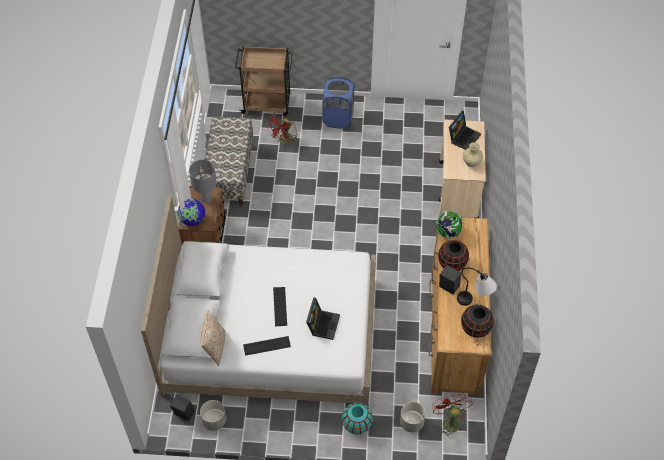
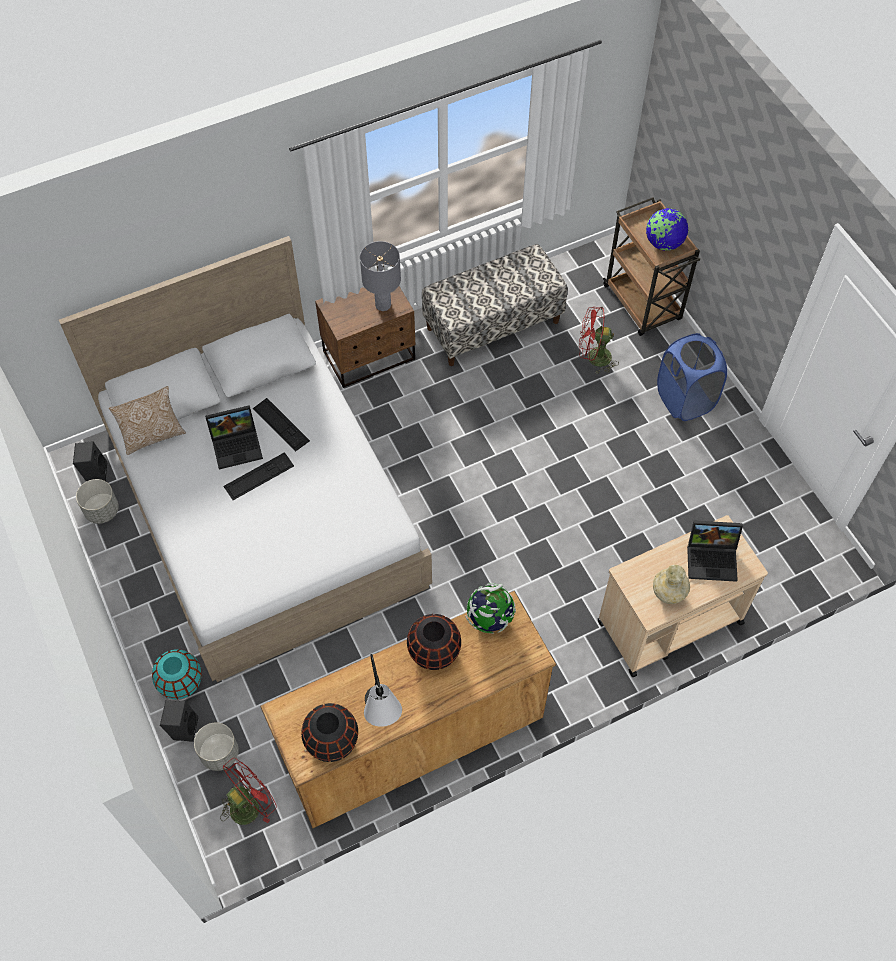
camera: 60 degrees right, 5 degrees up
globe [178,199,205,226] -> globe moved to [646,208,688,251]
keyboard [243,336,291,356] -> keyboard moved to [253,398,310,452]
laptop [306,298,340,340] -> laptop moved to [205,405,263,469]
black speaker [439,265,461,295] -> black speaker moved to [160,700,198,742]

